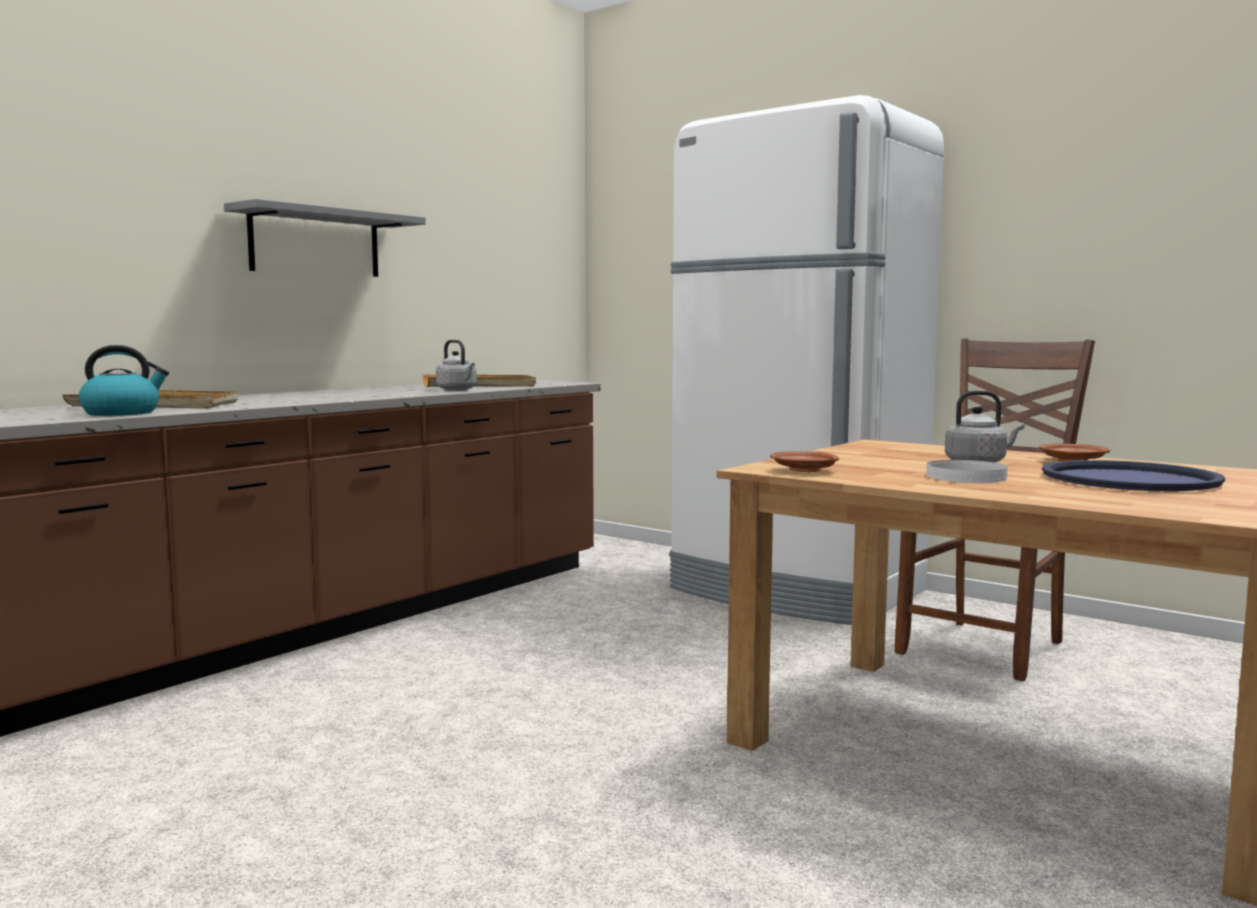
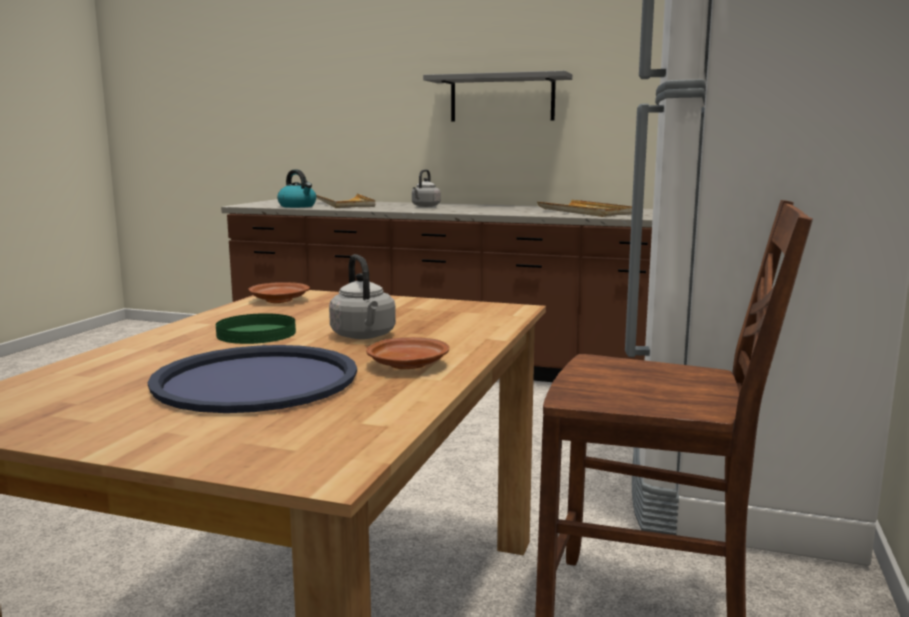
camera: 70 degrees right, 5 degrees up
grey kettle [436,340,477,390] -> grey kettle moved to [412,169,441,207]
white plate [926,460,1008,483] -> green plate [216,313,296,344]

